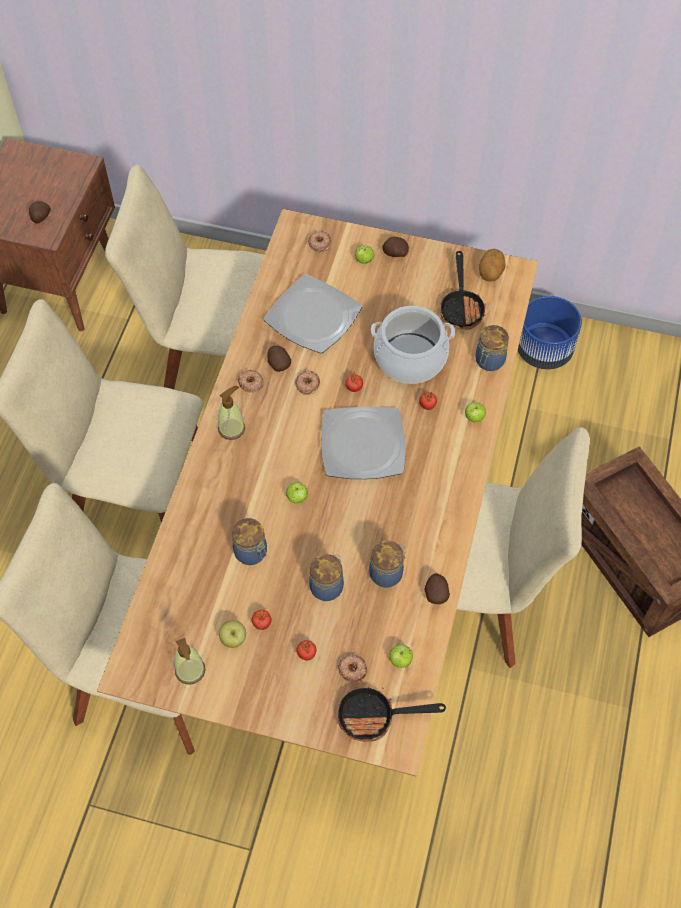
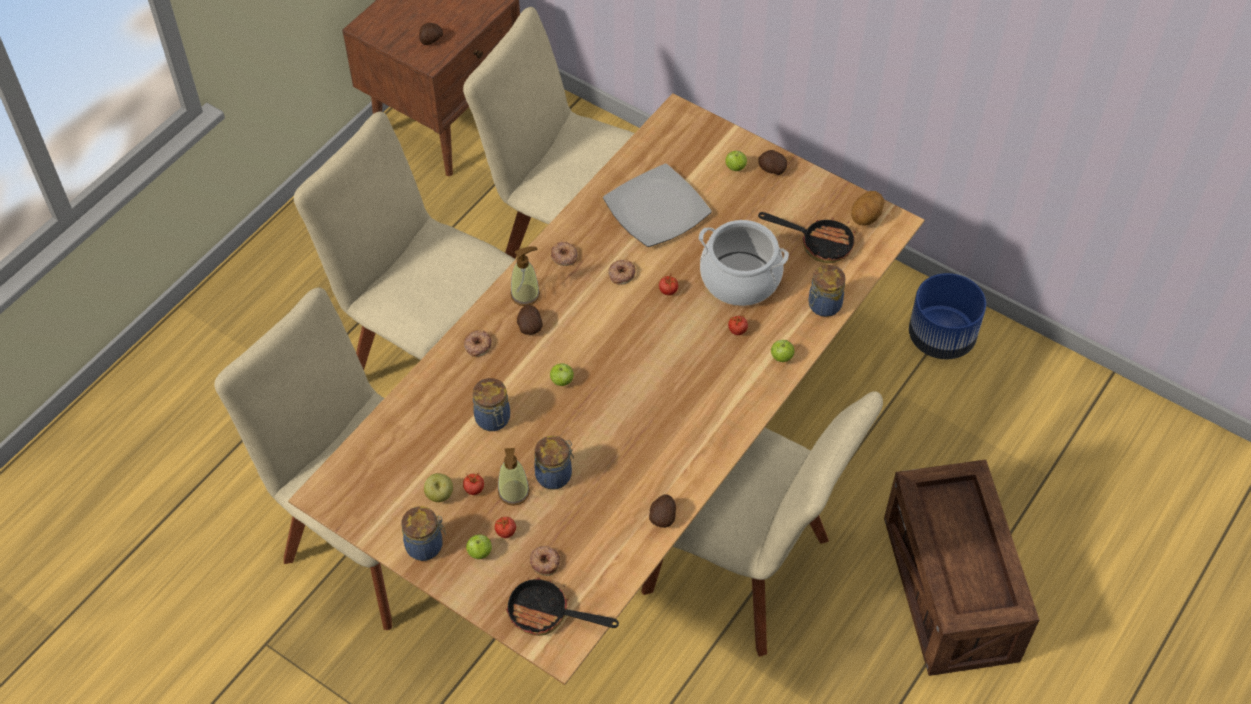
camera: 20 degrees right, 5 degrees down
soap dispenser [174,638,206,685] -> soap dispenser moved to [498,448,530,506]
potato [267,346,291,372] -> potato moved to [517,305,543,335]
donut [308,230,331,252] -> donut moved to [464,330,492,357]
plate [321,407,405,479] -> none
jar [369,541,405,588] -> jar moved to [402,506,446,561]
apple [389,644,413,668] -> apple moved to [466,534,492,559]
frying pan [439,251,486,330] -> frying pan turned 90 degrees counterclockwise [758,212,855,263]

